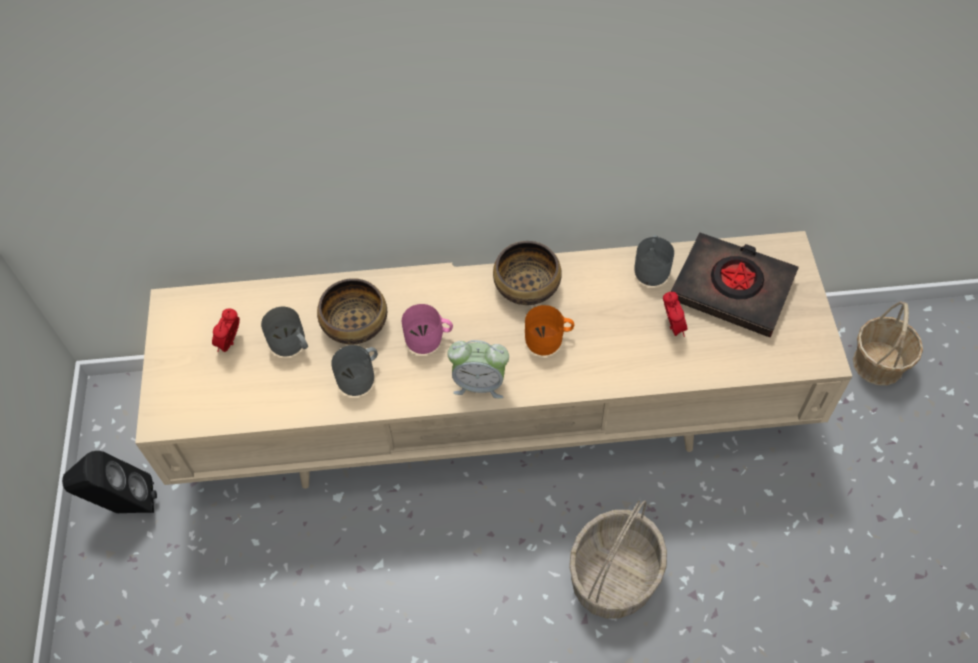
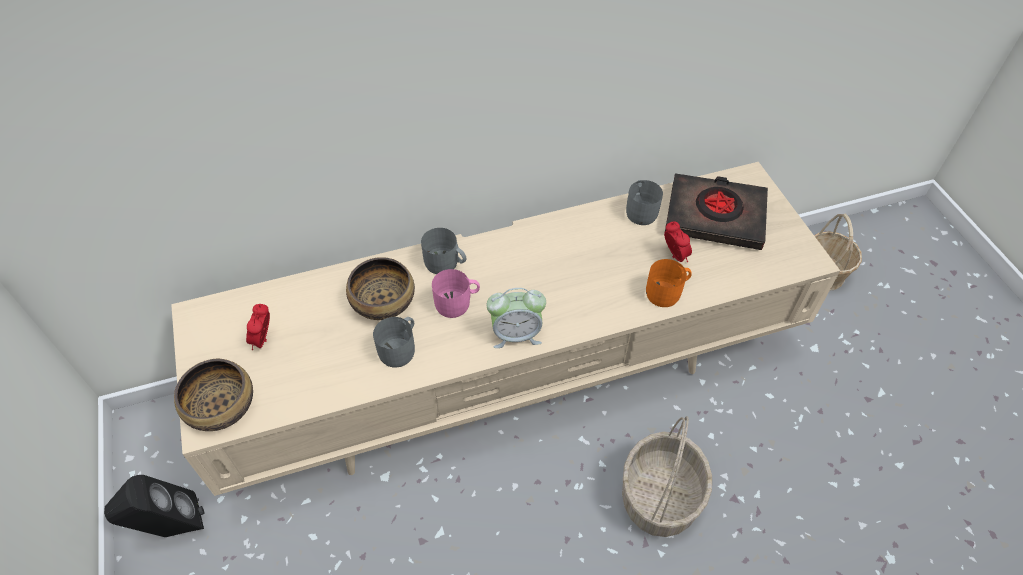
camera: 15 degrees left, 5 degrees down
grey mug [261,307,308,356] -> grey mug moved to [421,228,466,274]
bowl [493,241,562,305] -> bowl moved to [174,359,253,431]
orange mug [525,305,574,355] -> orange mug moved to [646,259,692,307]

